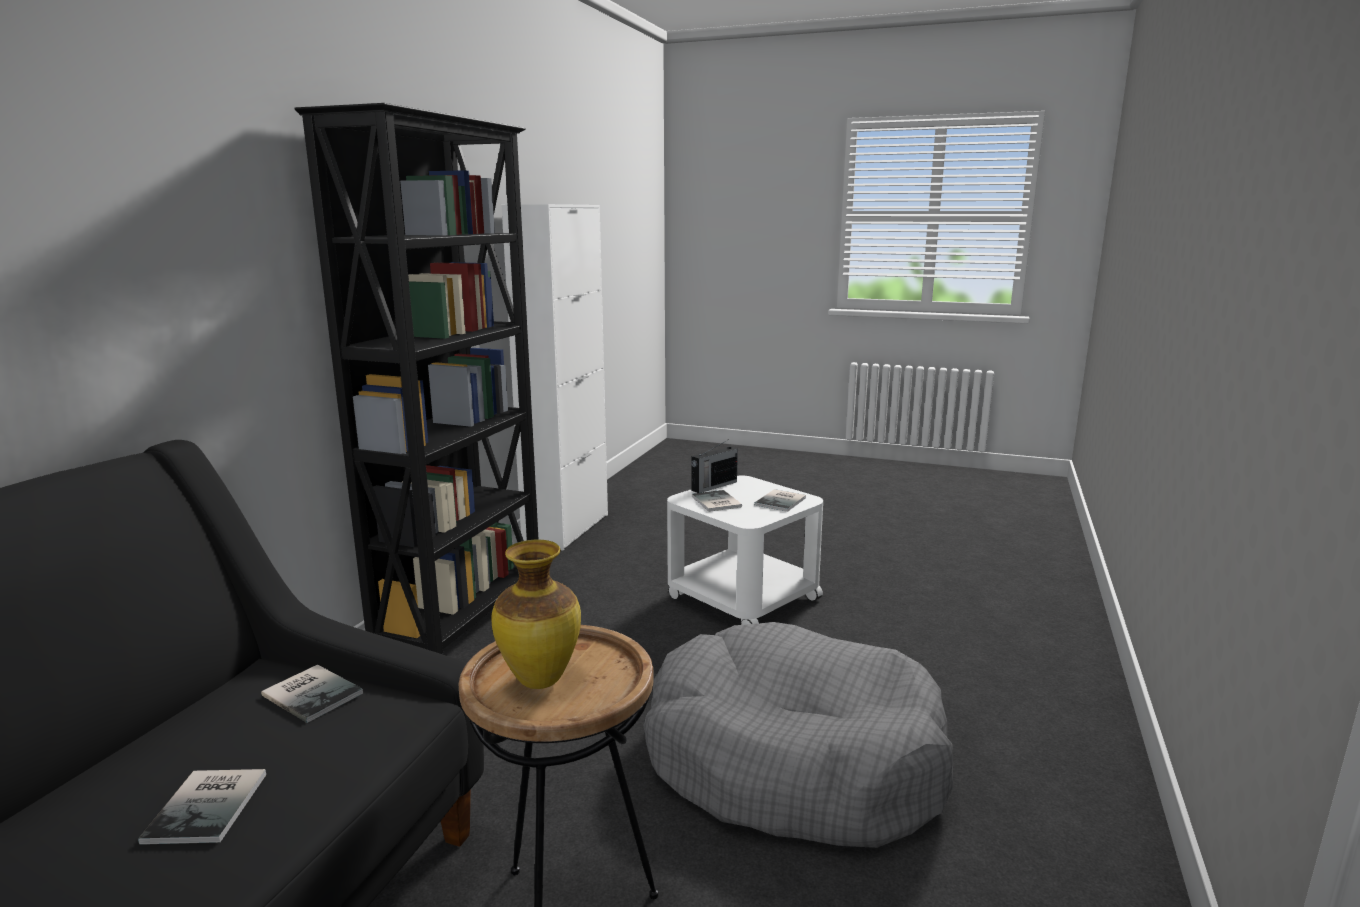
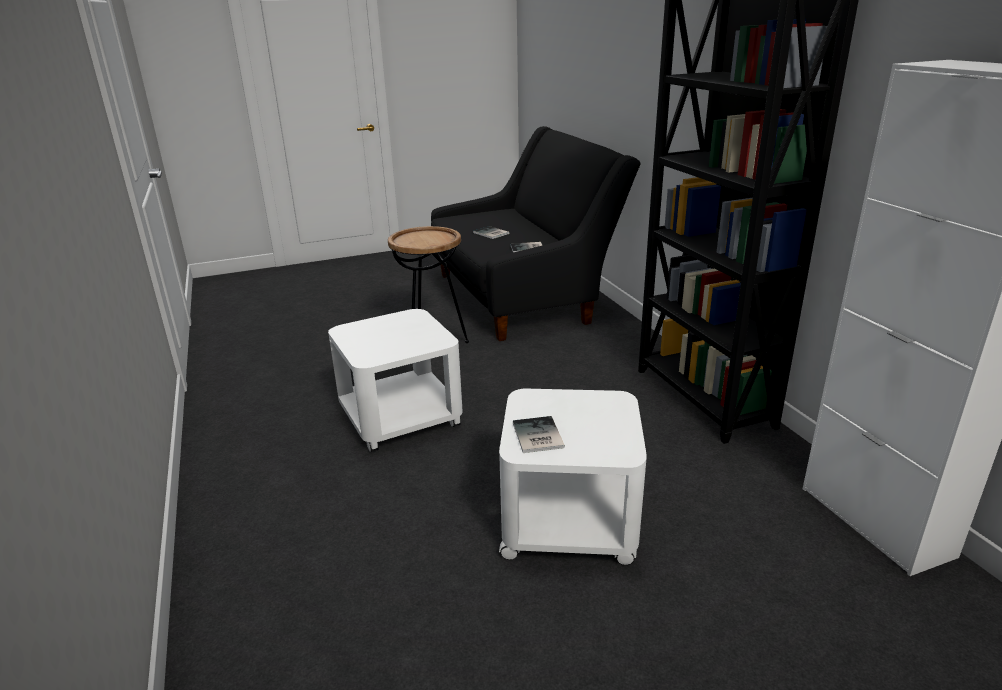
camera: 140 degrees right, 10 degrees up
vase [491,540,581,689] -> none
grey dog bed [643,622,953,848] -> white side table [328,309,463,452]
radio [691,439,738,493] -> none
book [692,490,742,512] -> none

